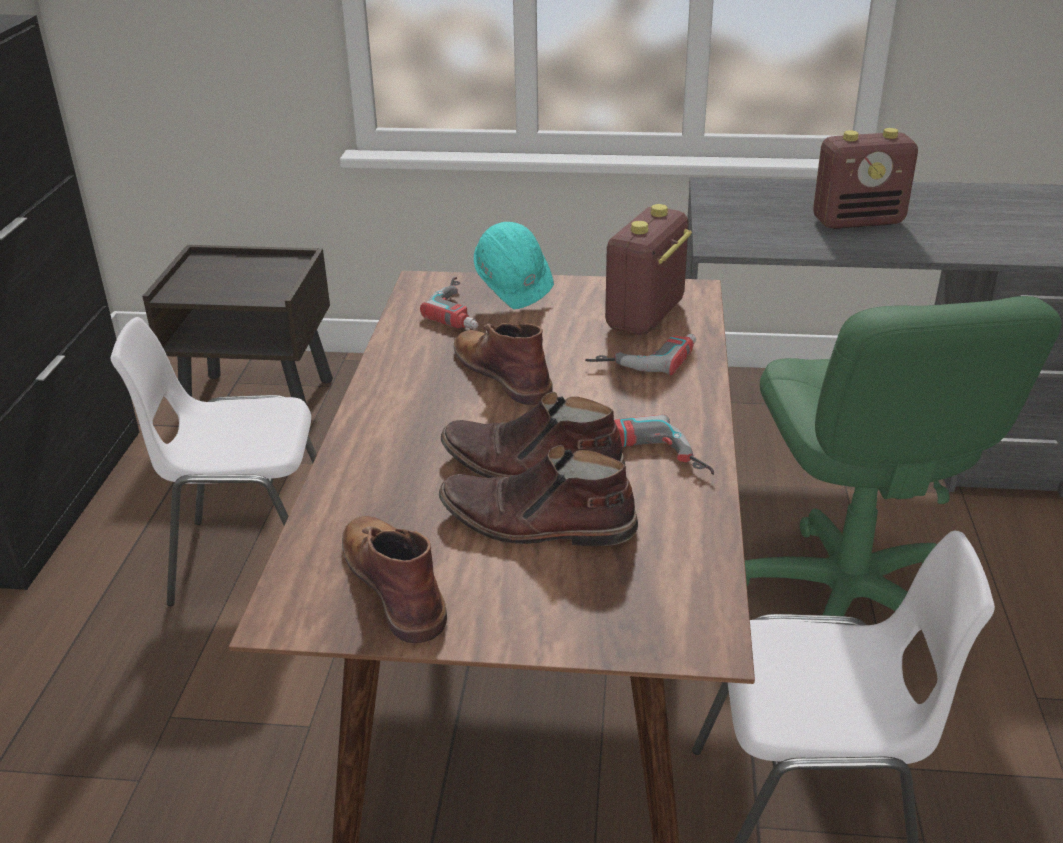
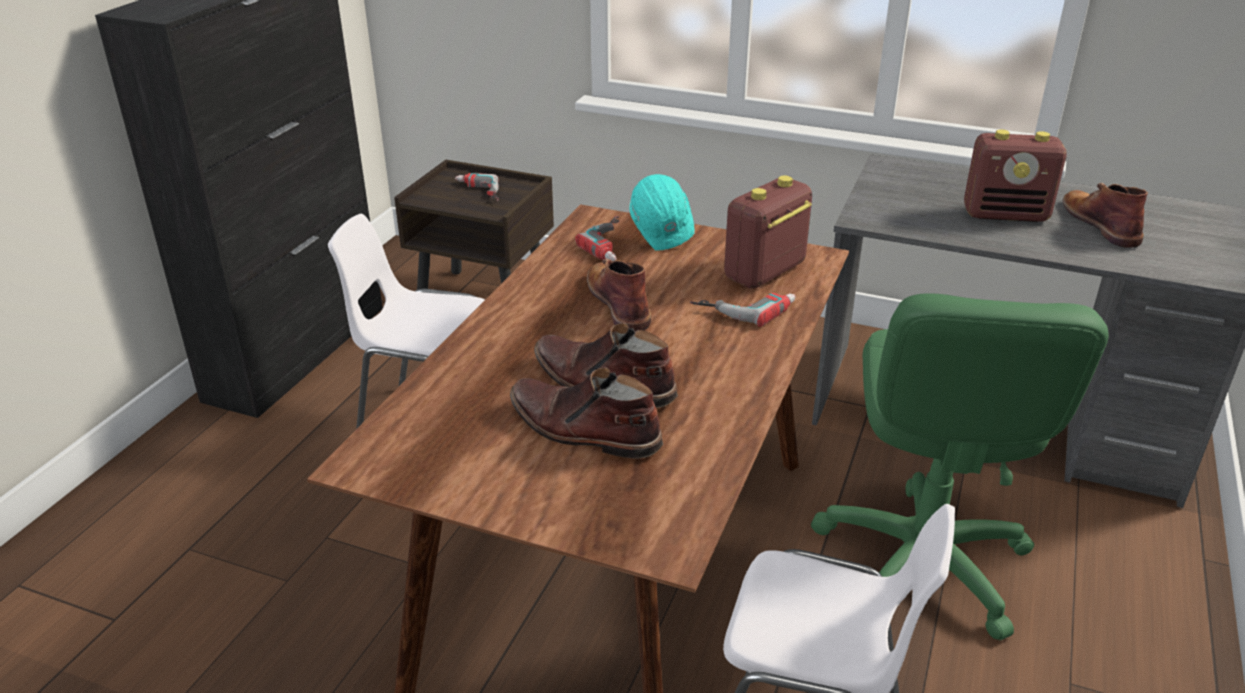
camera: 15 degrees right, 0 degrees up
brown boot [342,516,447,643] -> brown boot moved to [1063,183,1148,248]
power drill [614,415,714,475] -> power drill moved to [455,173,499,201]

